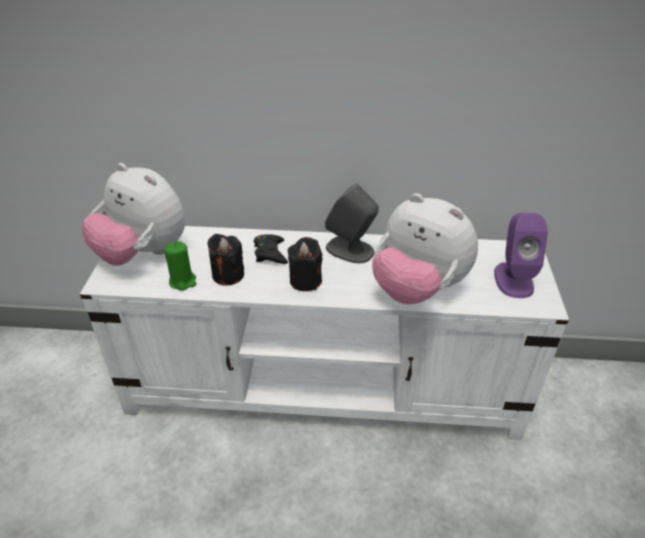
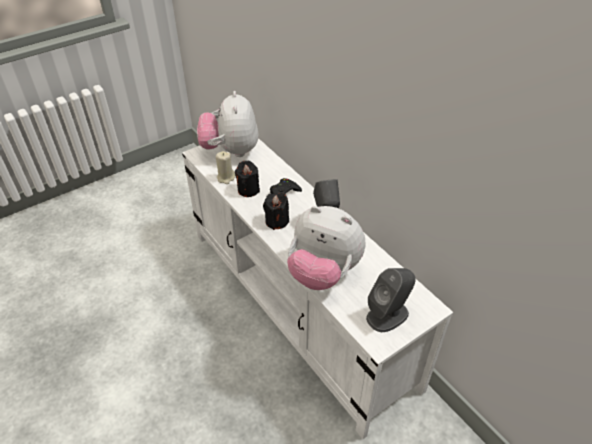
camera: 50 degrees right, 5 degrees up
green candle [164,241,196,291] -> beige candle [216,151,235,184]
plush toy [372,193,478,304] -> plush toy turned 60 degrees counterclockwise [287,206,365,290]
purple speaker [494,212,548,298] -> grey speaker [366,268,416,332]

